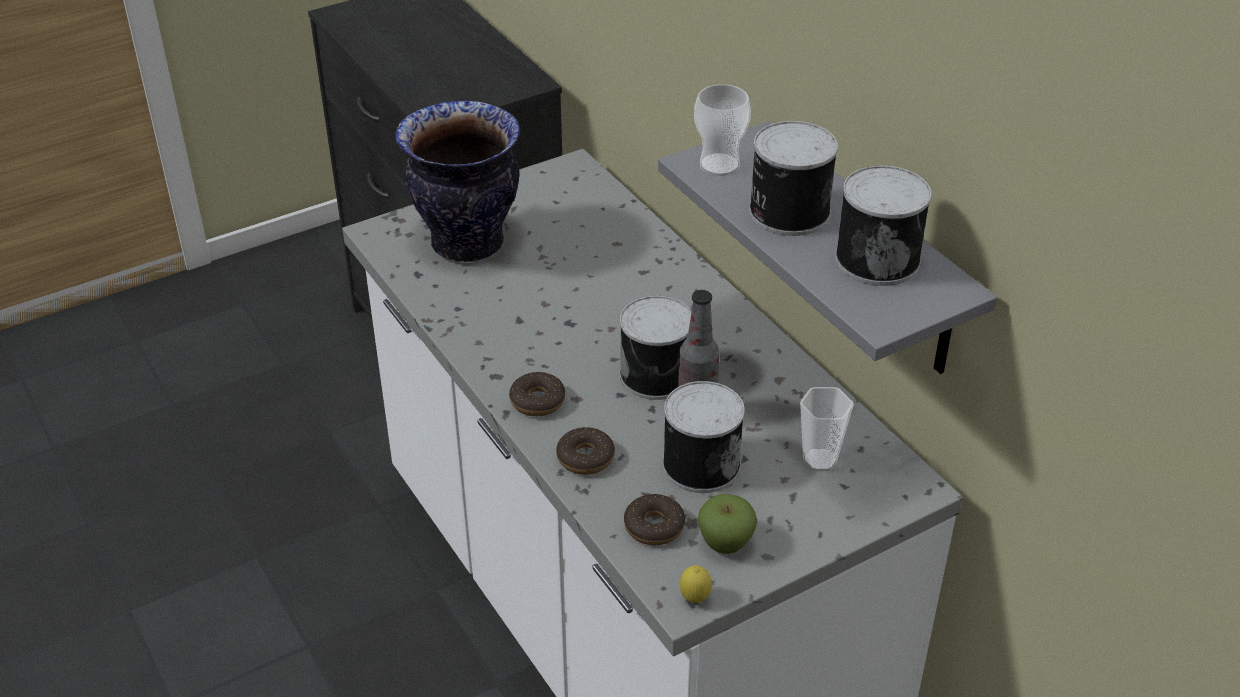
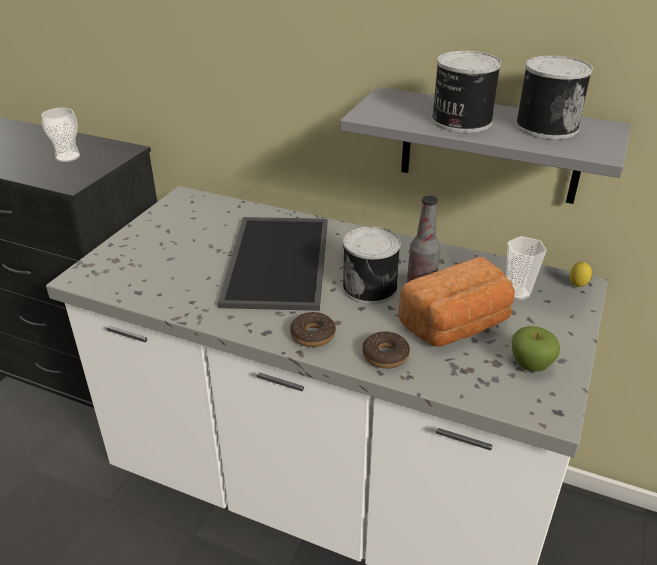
camera: 35 degrees left, 5 degrees down
vase [395,100,521,262] -> none
donut [624,493,685,545] -> none
can [663,381,745,493] -> bread [398,257,515,347]
lemon [680,565,712,603] -> lemon moved to [570,262,592,287]
cup [694,84,751,176] -> cup moved to [42,108,80,162]
none -> tray [218,217,328,311]

